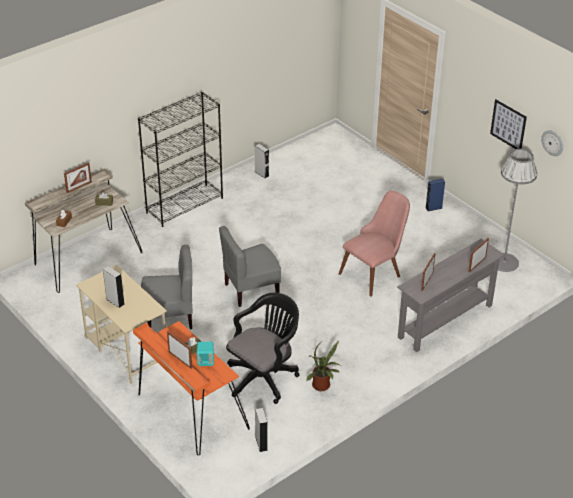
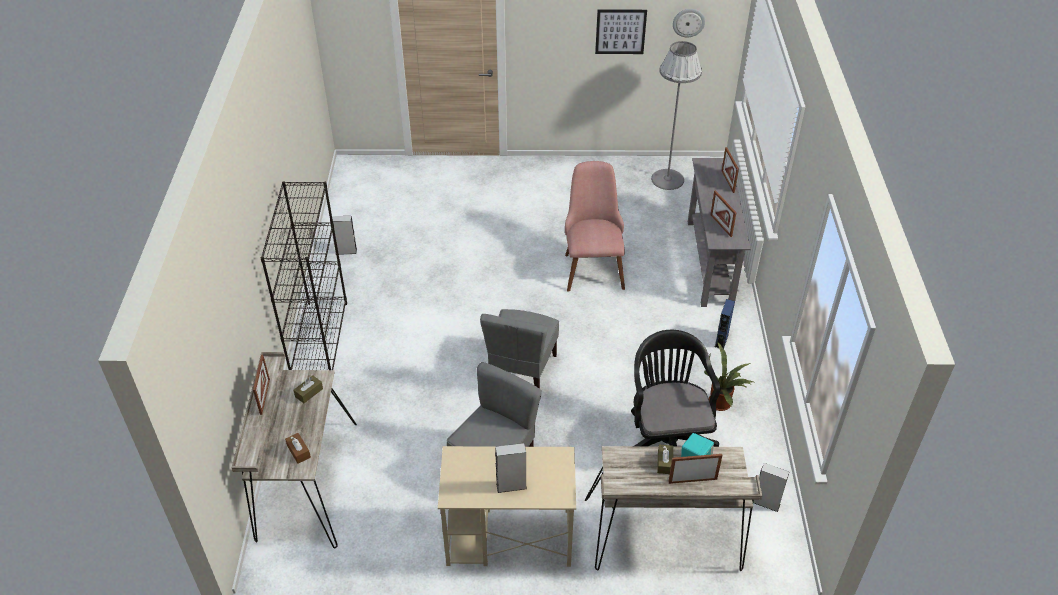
camera: 50 degrees left, 5 degrees up
orange desk [133,321,250,456] -> beige desk [585,446,762,571]
blue speaker [426,178,445,211] -> blue speaker moved to [715,299,735,349]

